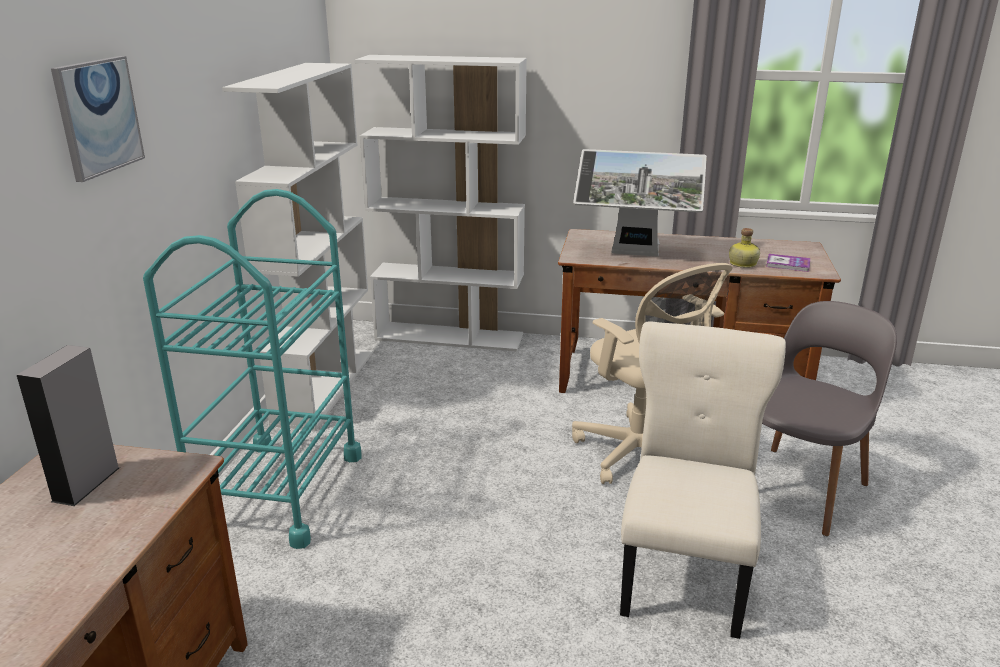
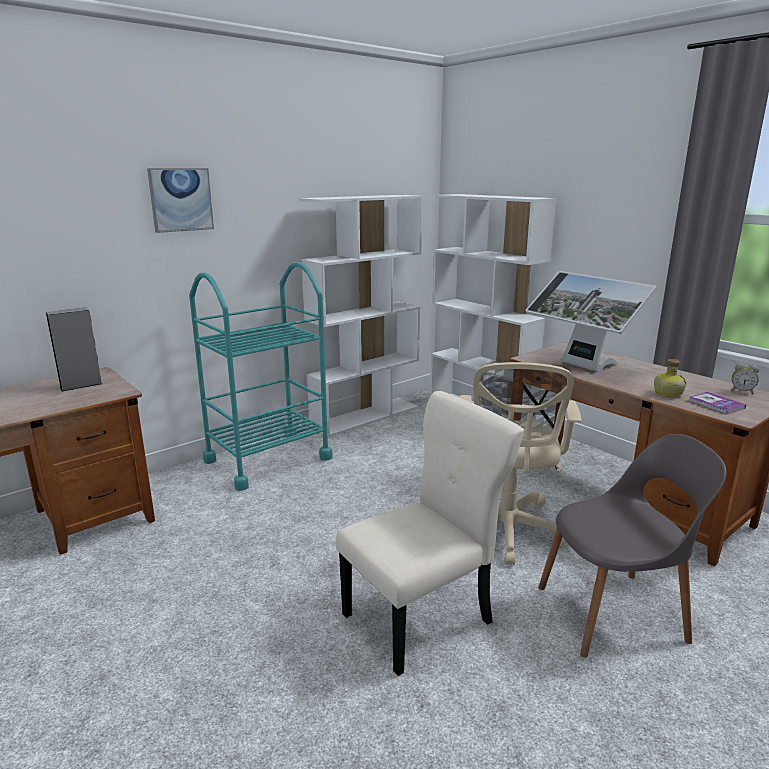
camera: 40 degrees right, 5 degrees down
none -> alarm clock [731,363,760,394]

